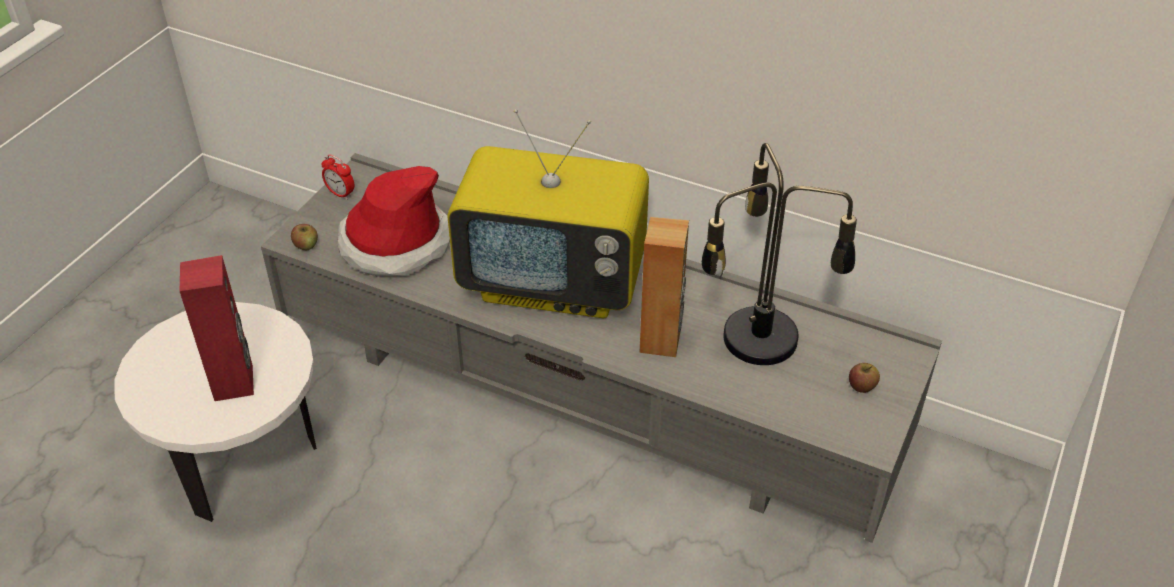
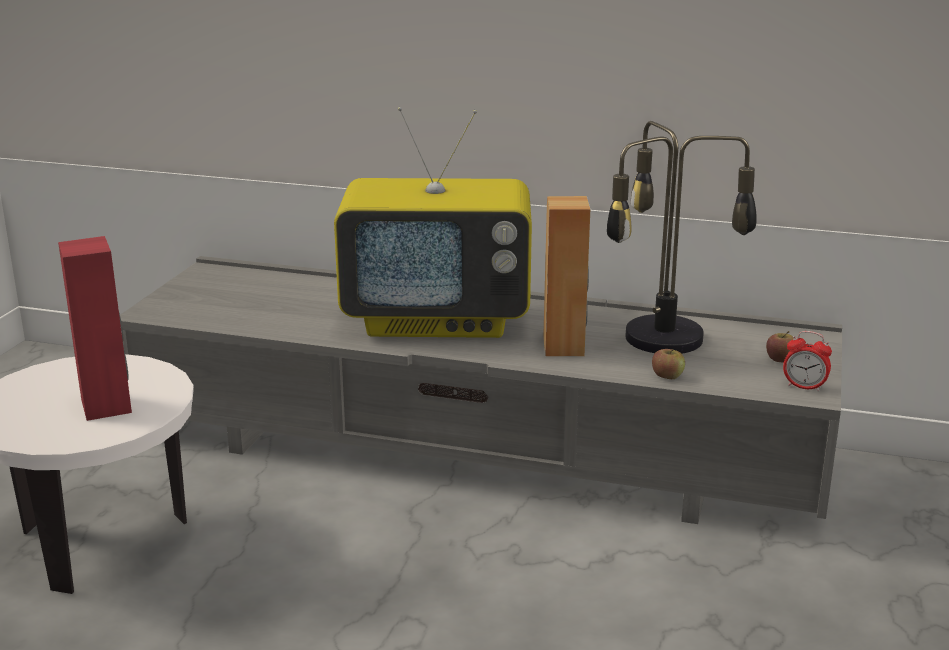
camera: 10 degrees left, 20 degrees down
apple [291,224,318,250] -> apple moved to [652,349,685,379]
alarm clock [321,155,355,200] -> alarm clock moved to [783,331,832,392]
hat [337,166,450,277] -> none

